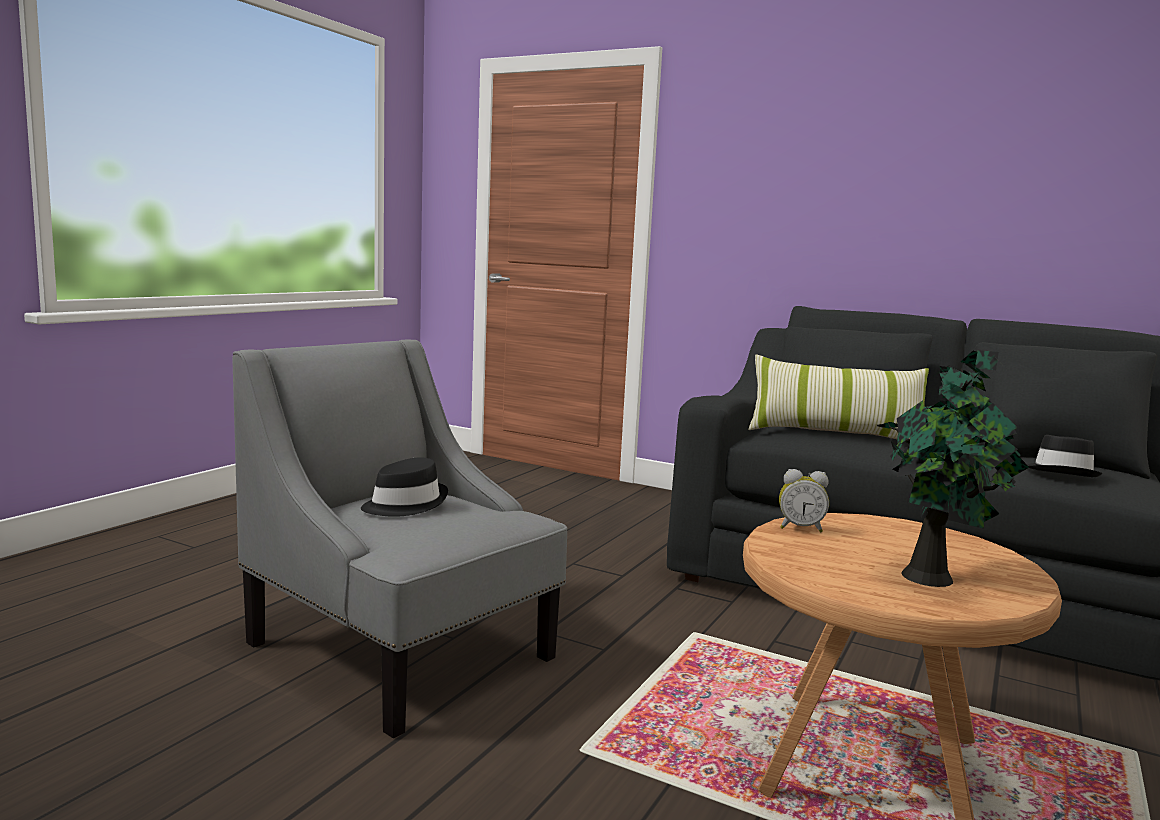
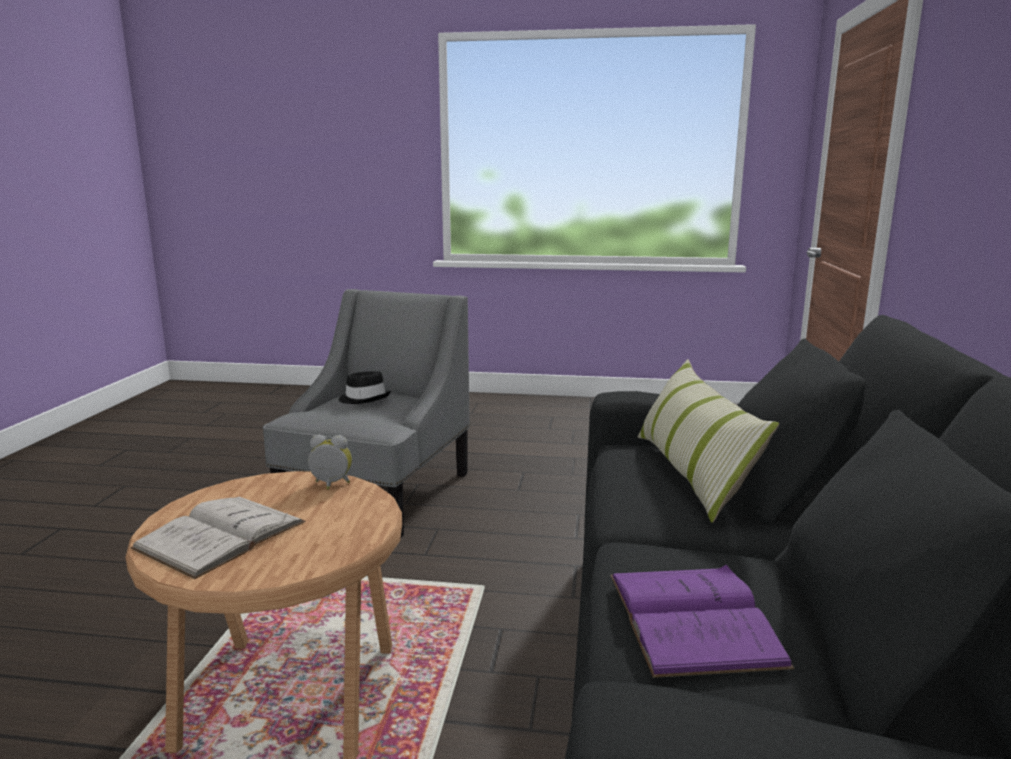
camera: 70 degrees right, 5 degrees up
alarm clock [779,469,829,533] -> alarm clock turned 105 degrees clockwise [308,435,352,490]
potted plant [877,350,1029,587] -> white book [130,497,306,579]
black hat [1027,435,1103,477] -> purple book [610,565,794,678]

